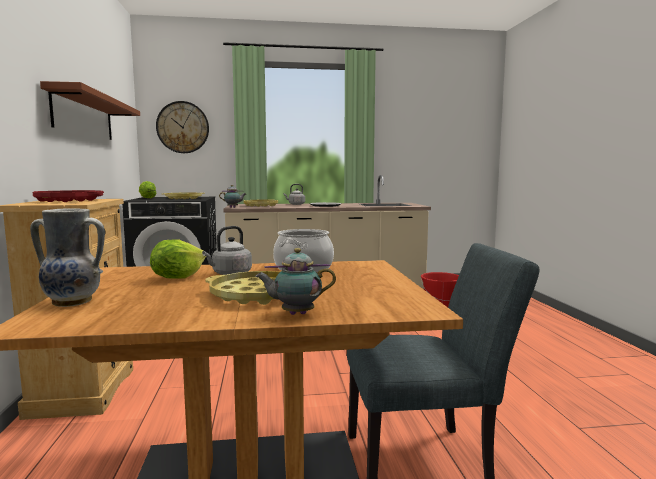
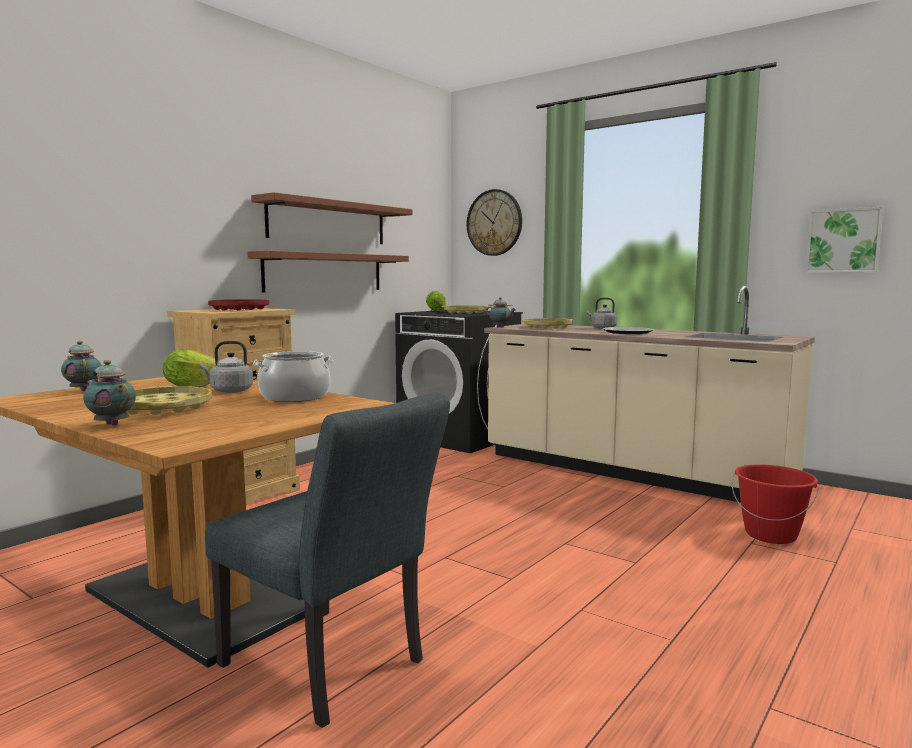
camera: 45 degrees right, 0 degrees up
vase [30,208,105,307] -> teapot [61,341,102,391]
none -> brown shelf [247,251,409,292]
none -> picture [805,207,884,273]

